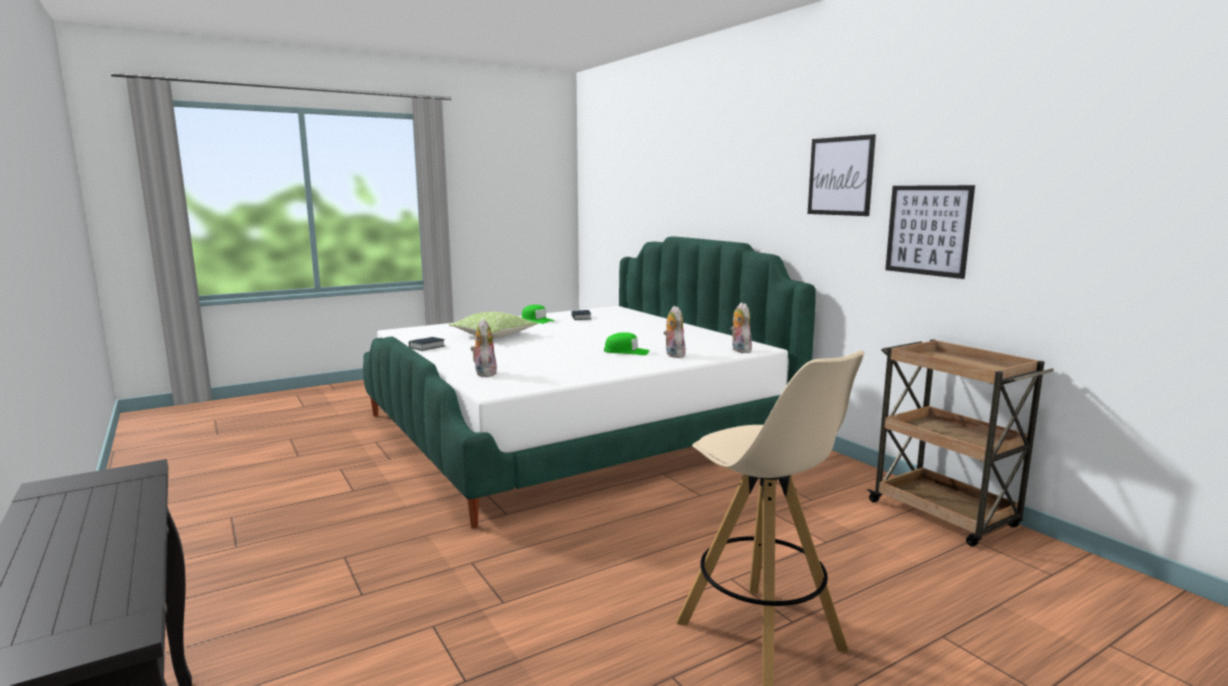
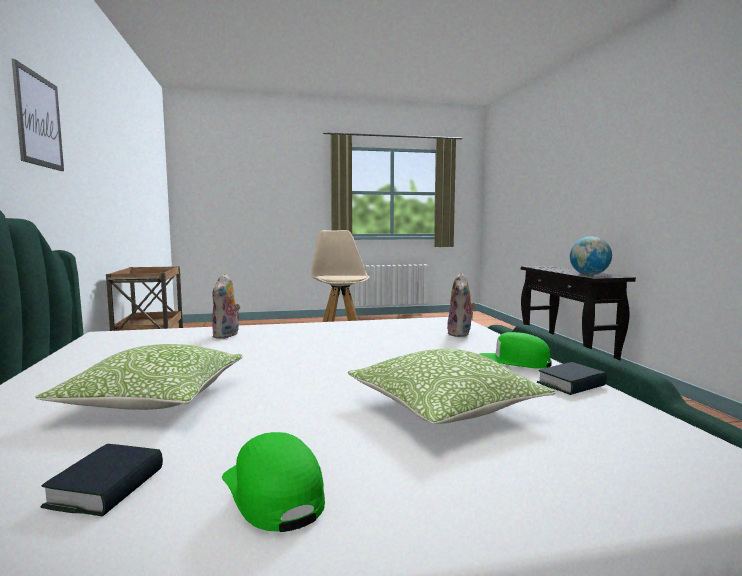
camera: 160 degrees left, 5 degrees down
green cap [604,332,650,355] -> green cap moved to [480,332,552,369]
plush toy [731,302,752,353] -> none
picture [885,185,975,279] -> none
none -> pillow [35,344,243,410]
none -> globe [570,237,612,275]

